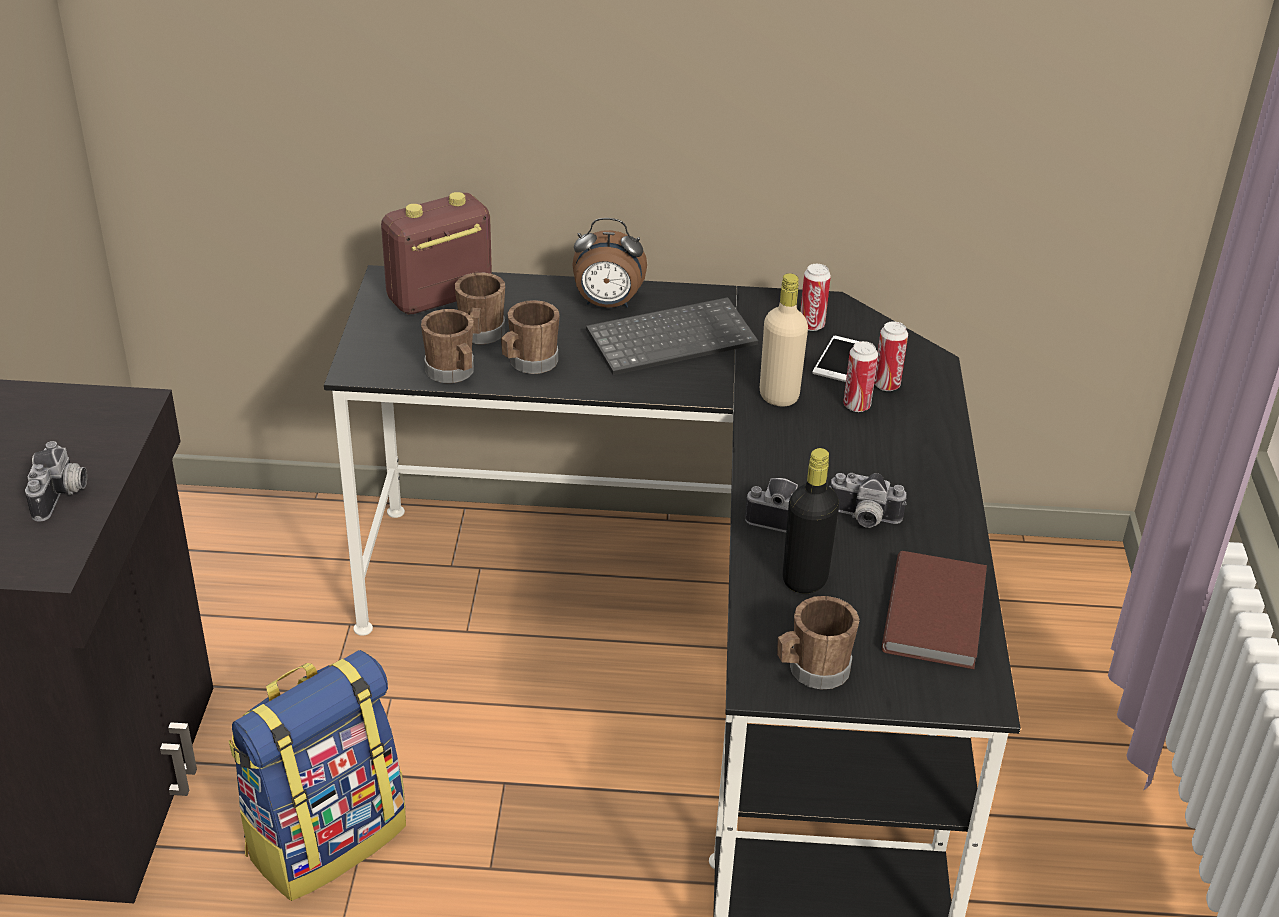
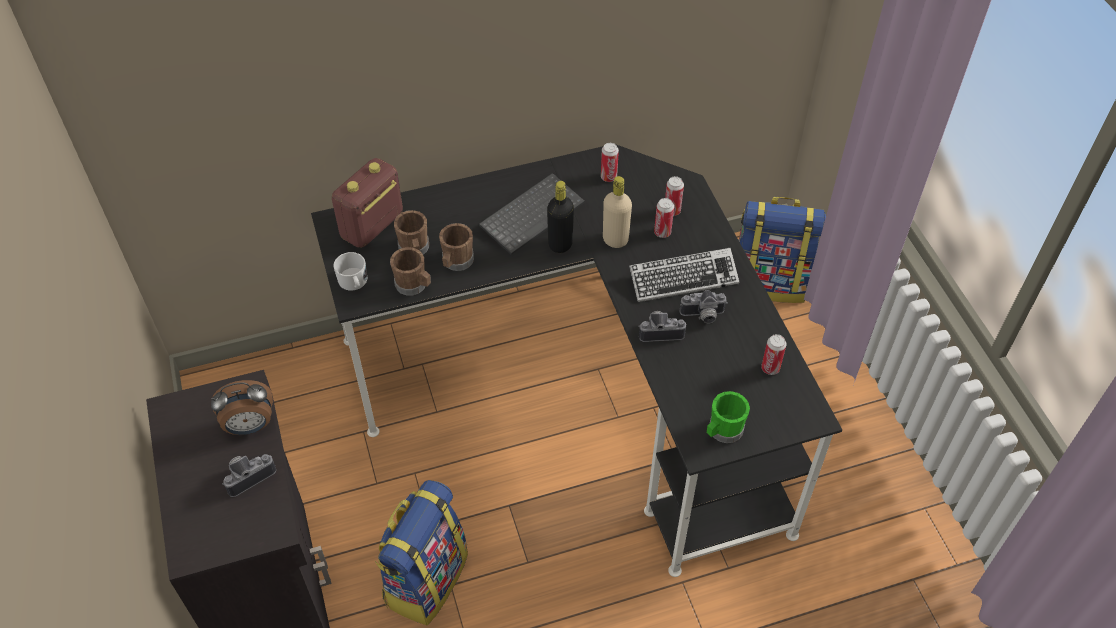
camera: 20 degrees left, 15 degrees up
camera [25,441,87,522] -> camera turned 105 degrees counterclockwise [222,454,276,497]
alarm clock [572,218,647,308] -> alarm clock moved to [211,380,273,435]
brown mug [777,596,860,689] -> green mug [707,391,750,443]
black bottle [783,448,839,593] -> black bottle moved to [547,181,574,253]
phone [812,336,860,382] -> none
brown book [881,551,987,669] -> can [761,334,787,375]
none -> white mug [333,252,367,291]
none -> keyboard [629,248,739,302]
none -> backpack [739,197,826,303]

